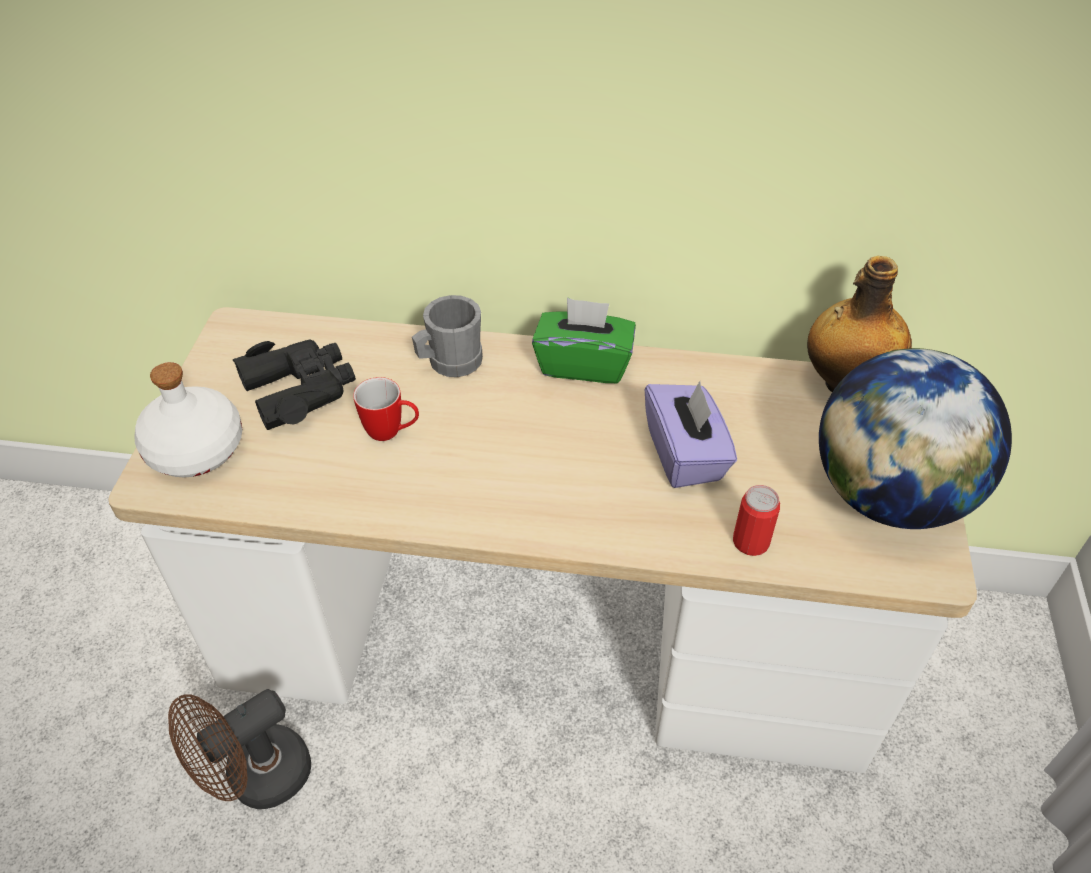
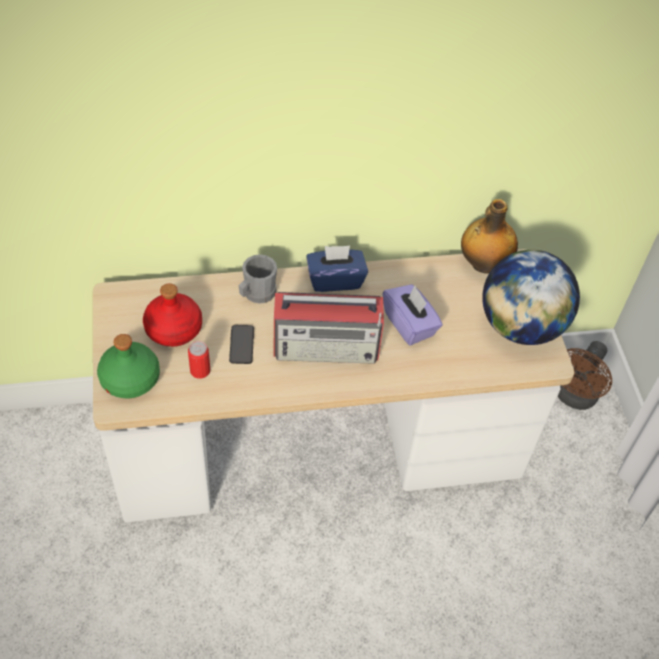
camera: 20 degrees left, 5 degrees up
white bottle [135,362,242,477] -> green bottle [97,334,160,398]
brown fan [168,689,311,809] -> brown fan moved to [558,341,612,410]
black binoculars [233,339,356,430] -> red bottle [143,283,202,347]
mug [353,377,419,441] -> phone [229,325,254,364]
green tissue box [532,297,636,383] -> blue tissue box [306,246,368,292]
can [733,485,780,556] -> can moved to [188,341,210,379]
none -> radio [274,292,384,364]

